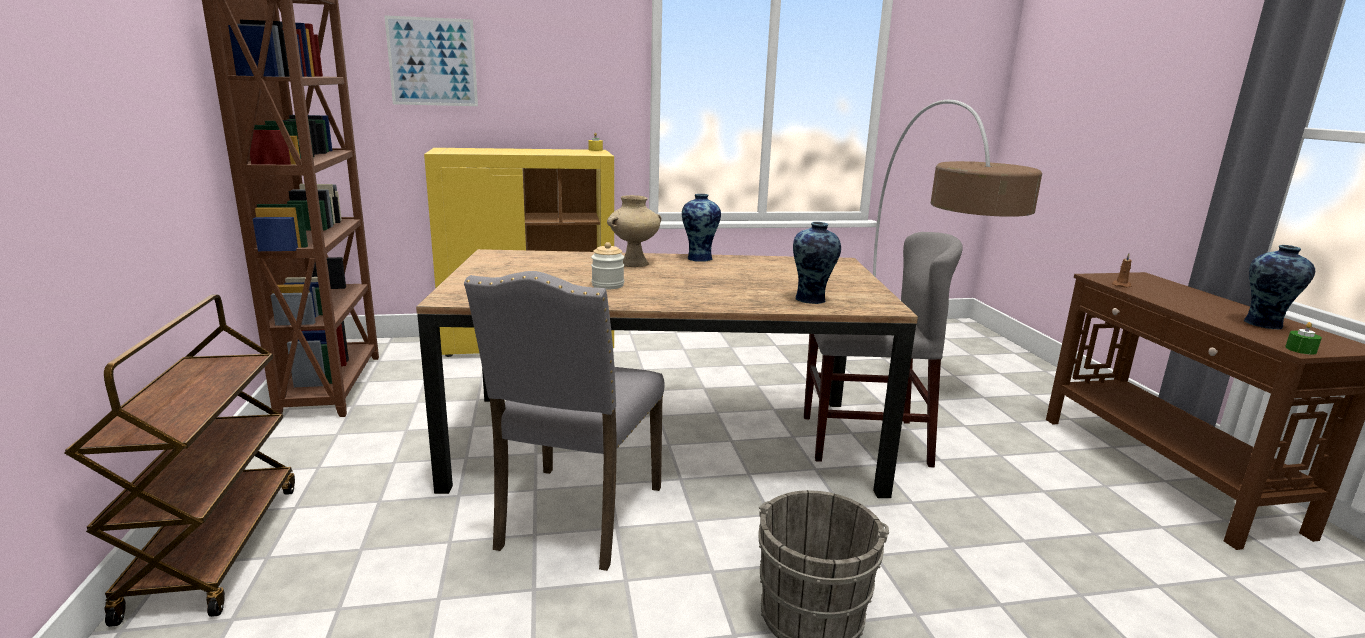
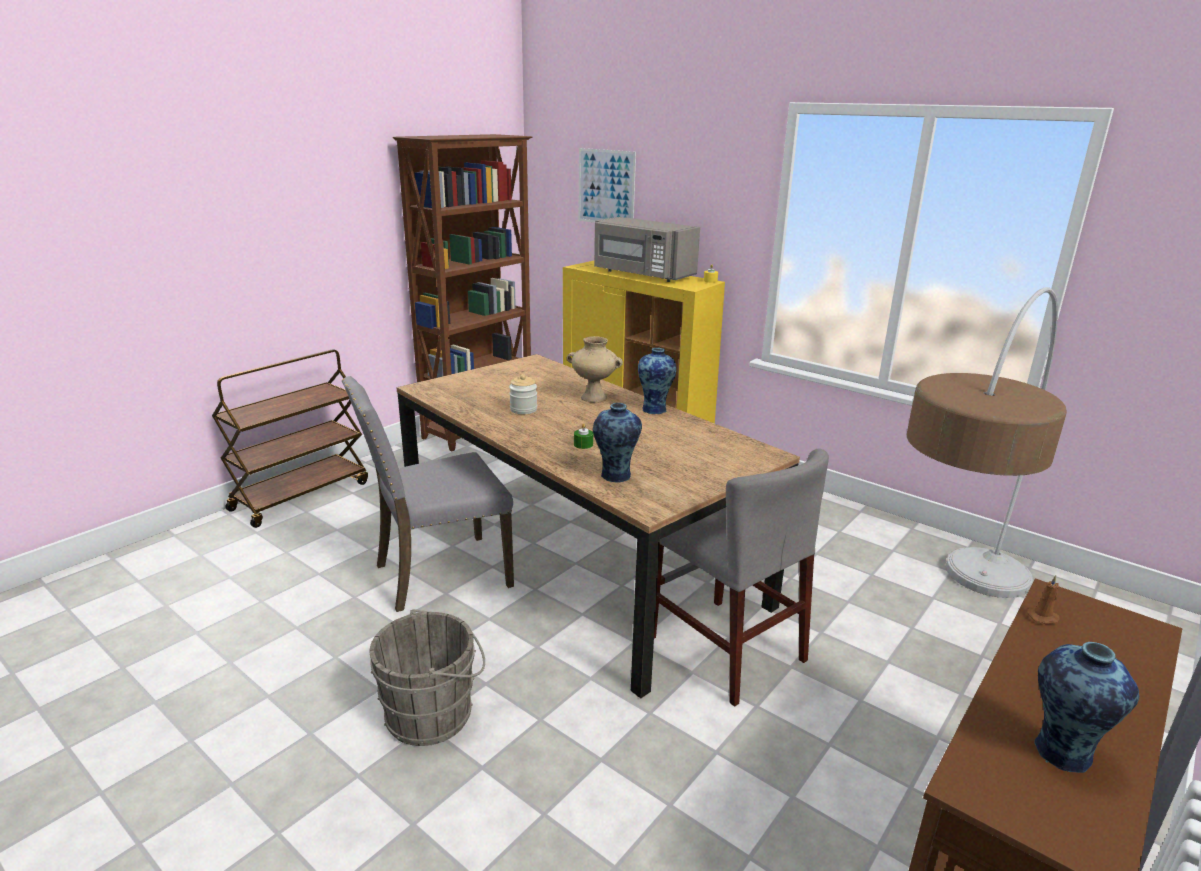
camera: 50 degrees right, 5 degrees up
green candle [1285,322,1322,355] -> green candle moved to [574,423,593,449]
none -> grey microwave [594,217,700,282]

